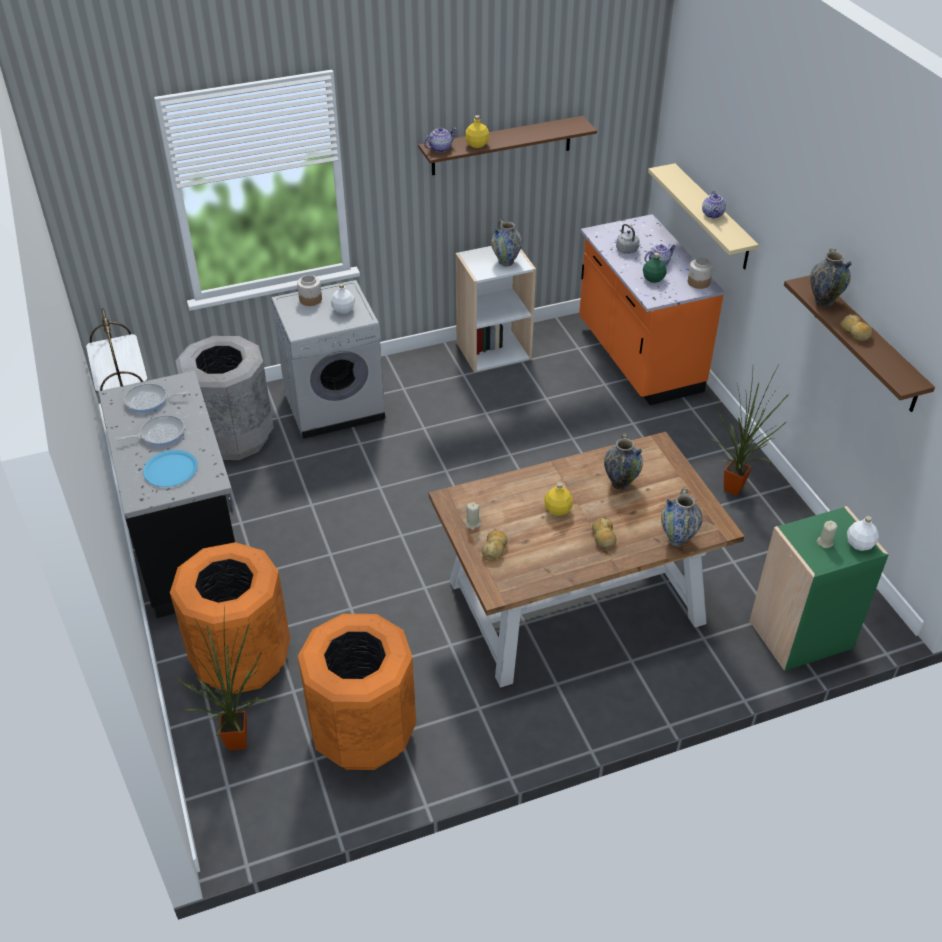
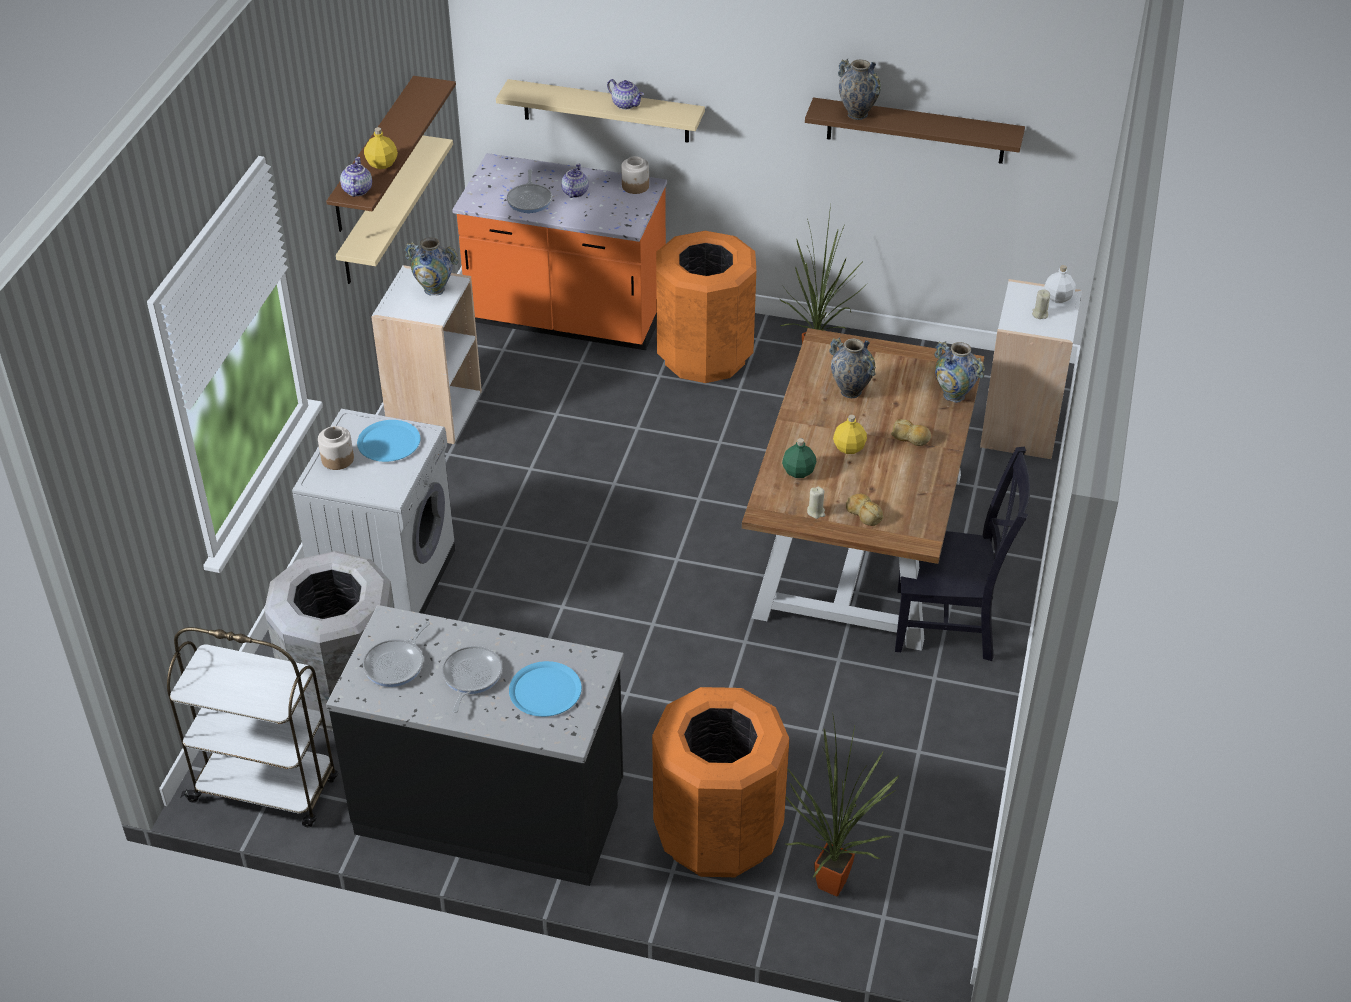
camera: 55 degrees left, 0 degrees up
orange trash can [298,614,416,770] -> orange trash can moved to [656,231,756,383]
white bottle [331,283,355,314] -> blue plate [357,420,421,462]
grey kettle [616,224,640,254] -> frying pan [507,169,552,213]
green bottle [643,253,667,283] -> green bottle moved to [782,438,816,478]
green bookcase [749,506,889,671] -> white bookcase [980,279,1082,459]
bread [840,314,873,341] -> none
none -> beige shelf [336,135,453,284]
none -> black chair [895,447,1030,661]

